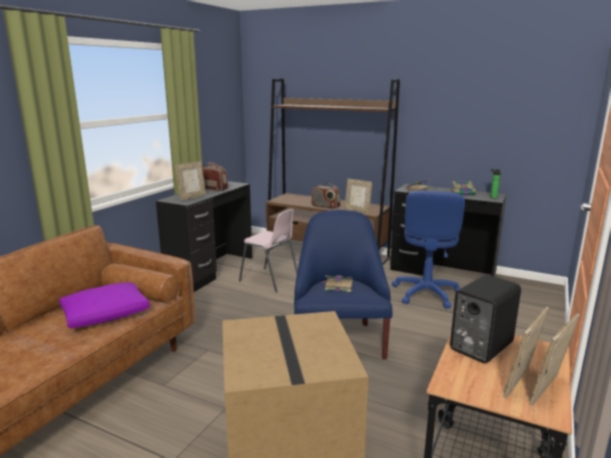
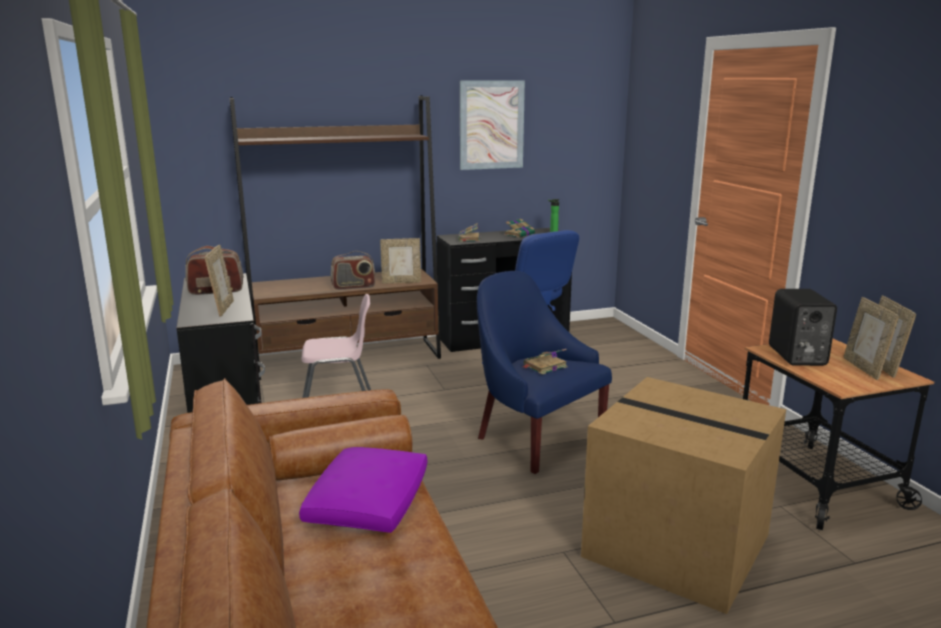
camera: 45 degrees left, 0 degrees up
none -> picture [460,80,525,170]

